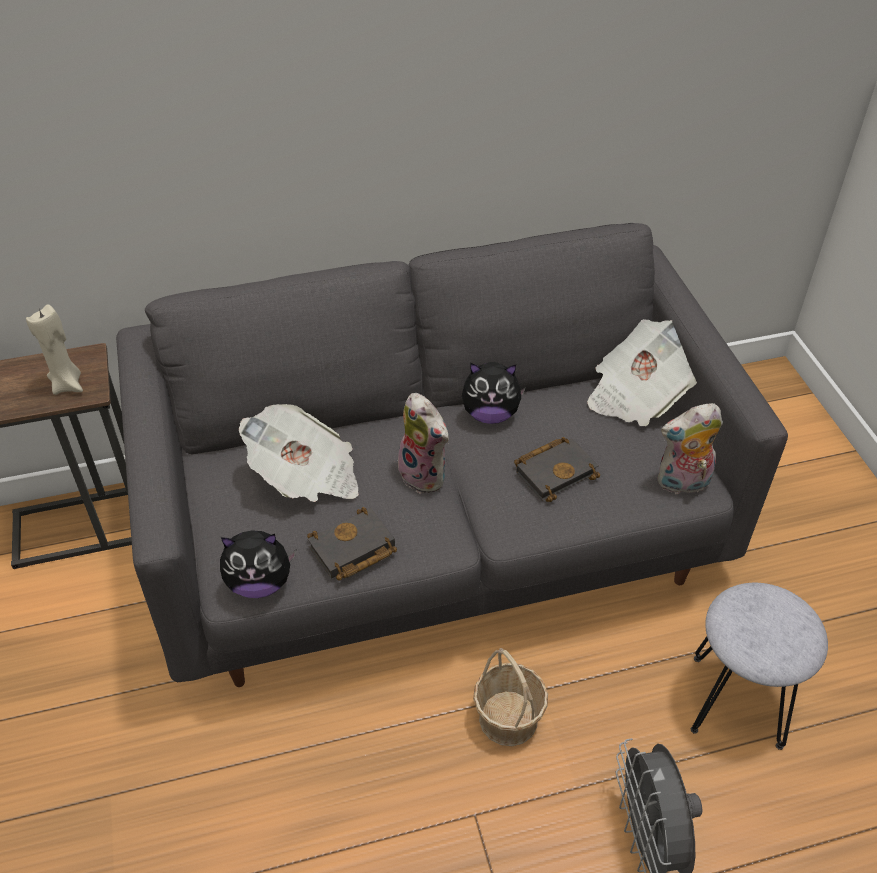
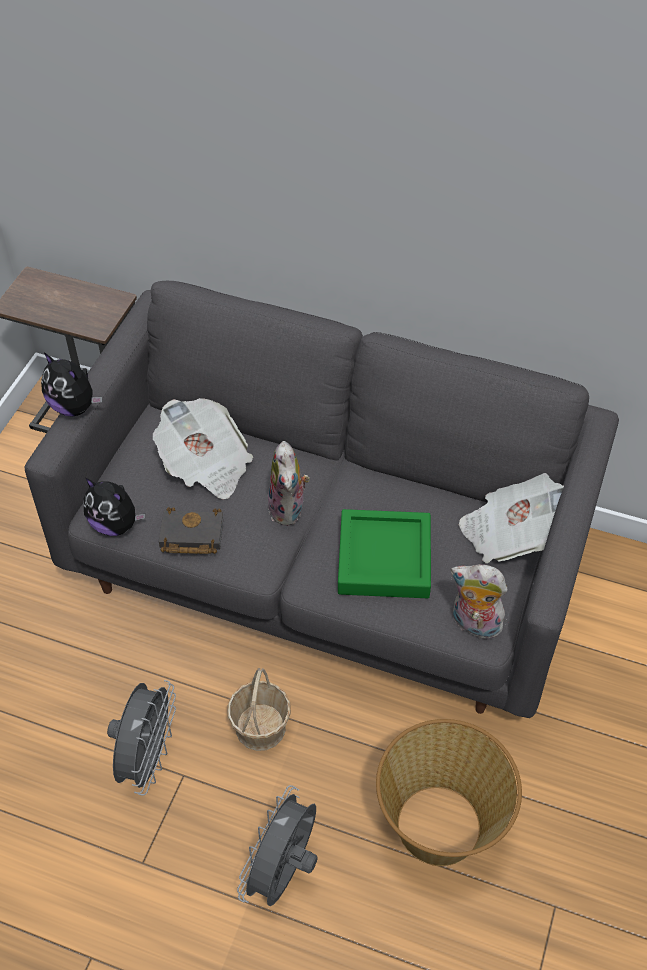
camera: 35 degrees right, 5 degrees up
beige candle [26,304,83,395] -> none
plush toy [462,362,526,424] -> plush toy moved to [41,353,102,417]
black book [514,437,600,502] -> green tray [338,509,431,598]
grey stool [691,583,828,750] -> basket [376,719,522,866]
none -> grey fan [107,680,176,796]

